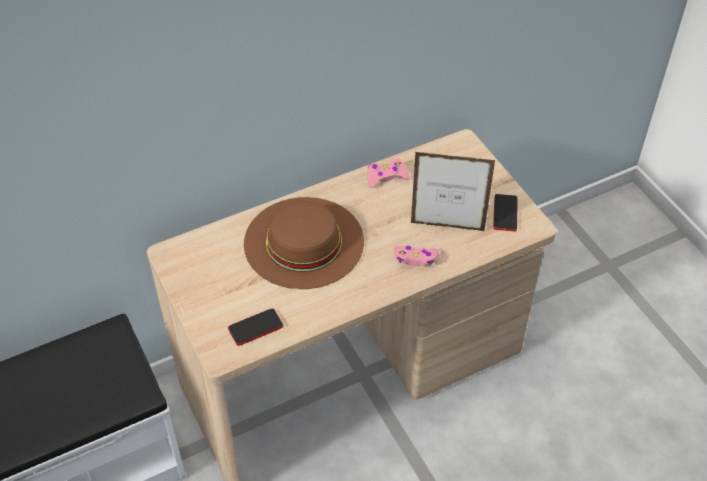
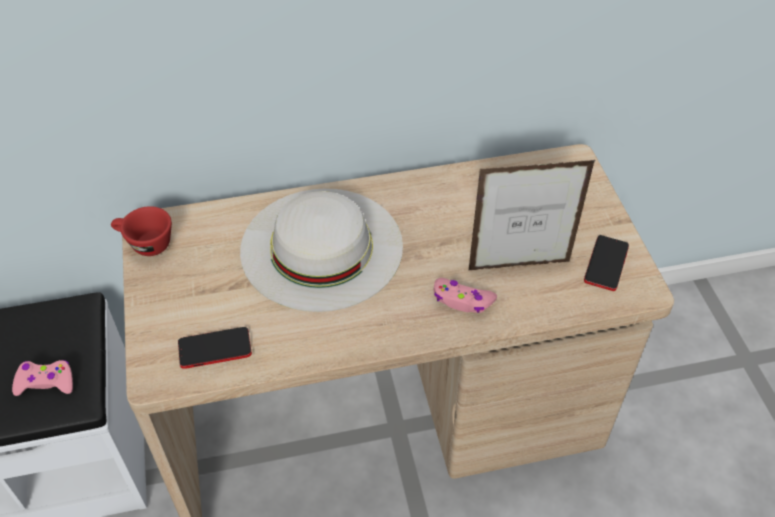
camera: 15 degrees right, 0 degrees up
brown hat [244,197,364,289] -> white hat [240,189,403,312]
pink game controller [367,159,410,188] -> pink game controller moved to [12,360,73,396]
picture frame [410,152,495,231] -> picture frame turned 150 degrees clockwise [468,160,595,271]
none -> red cup [111,206,172,256]

